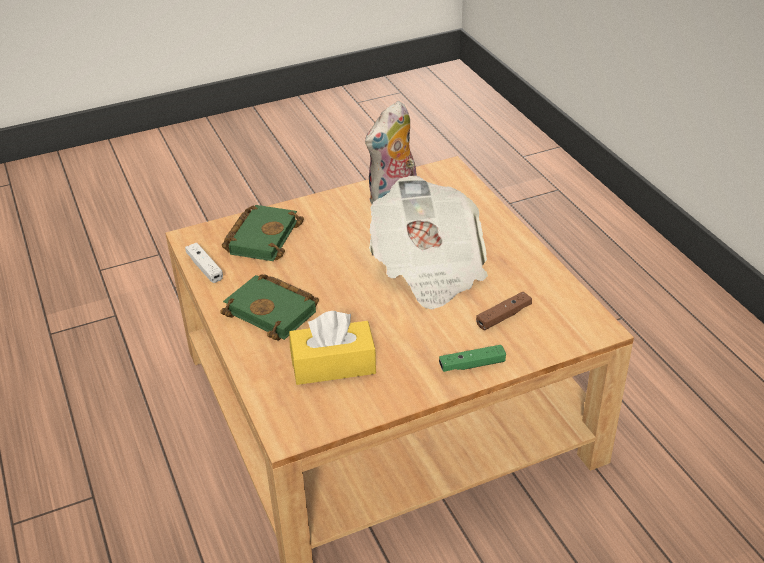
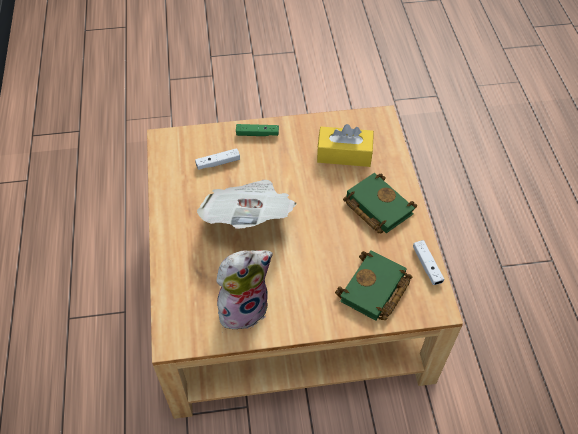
camera: 165 degrees left, 15 degrees up
brown game controller [476,291,532,330] -> white game controller [195,148,240,170]

